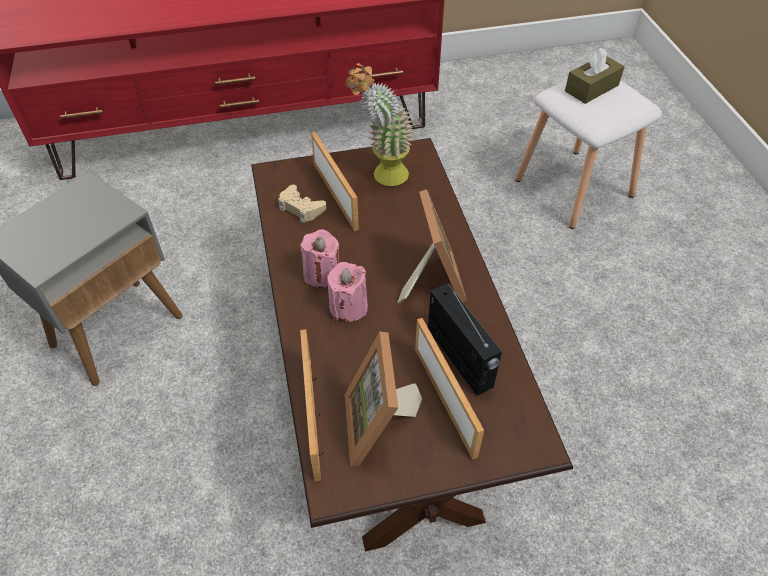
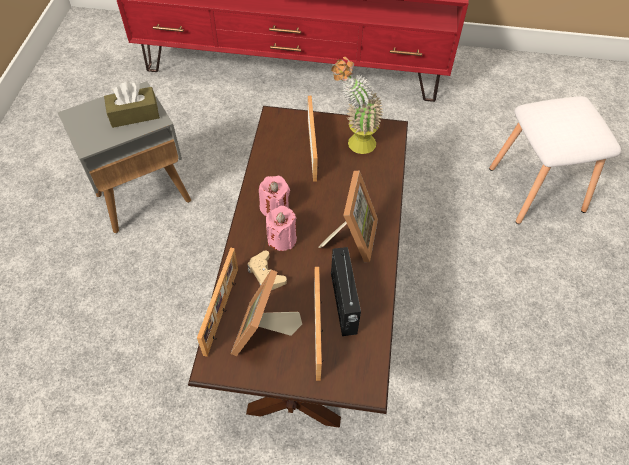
camera: 20 degrees right, 5 degrees up
beige game controller [278,185,327,223] -> beige game controller moved to [248,250,287,290]
brown tissue box [565,47,624,104] -> brown tissue box moved to [104,82,160,128]

